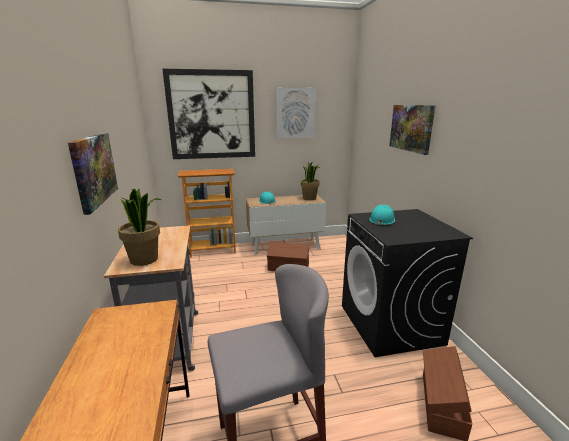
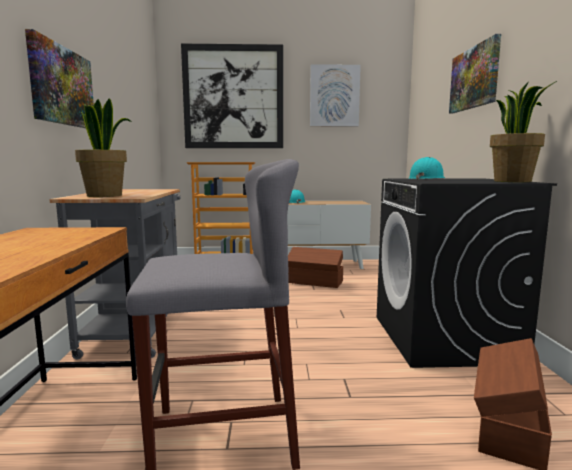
camera: 10 degrees right, 10 degrees down
potted plant [301,161,321,200] -> potted plant moved to [490,81,557,182]

